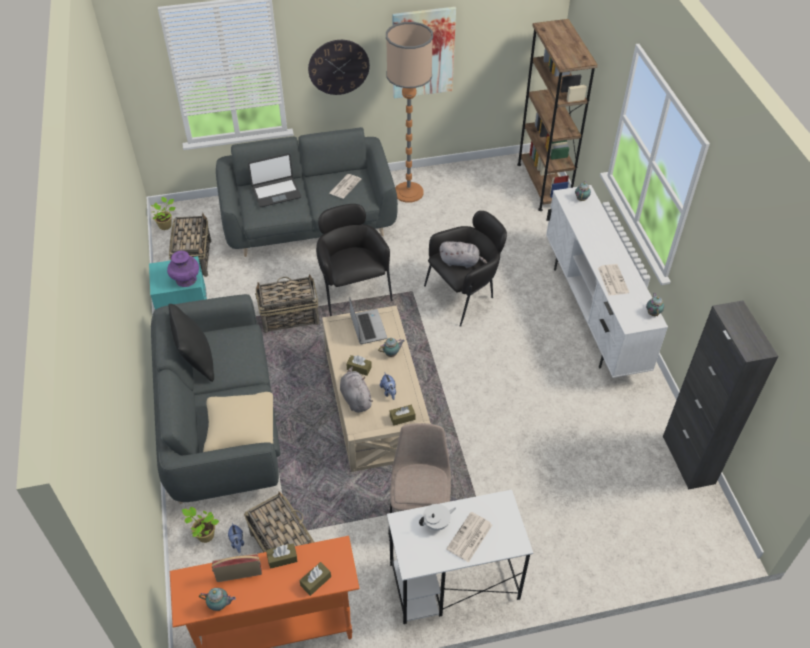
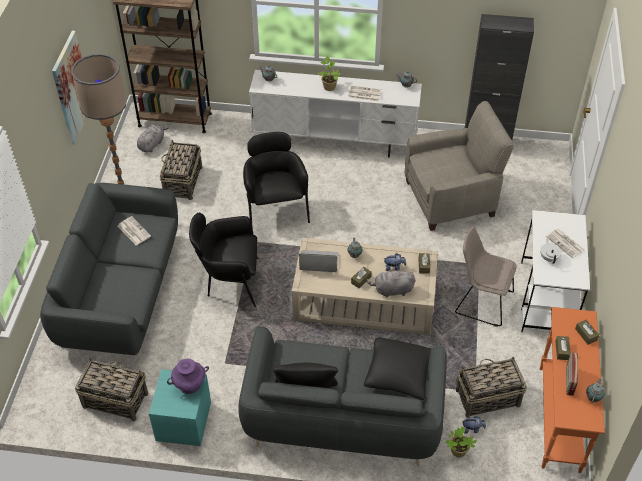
camera: 70 degrees left, 0 degrees up
potted plant [151,197,175,230] -> potted plant moved to [318,56,341,91]
beige pillow [203,392,273,452] -> black pillow [364,337,431,400]
laptop [248,153,301,207] -> none
basket [255,274,319,333] -> basket moved to [160,140,202,200]
wall clock [308,40,370,95] -> none
grey plush toy [439,241,487,268] -> grey plush toy moved to [137,125,169,152]
none -> beige armchair [404,101,514,231]

